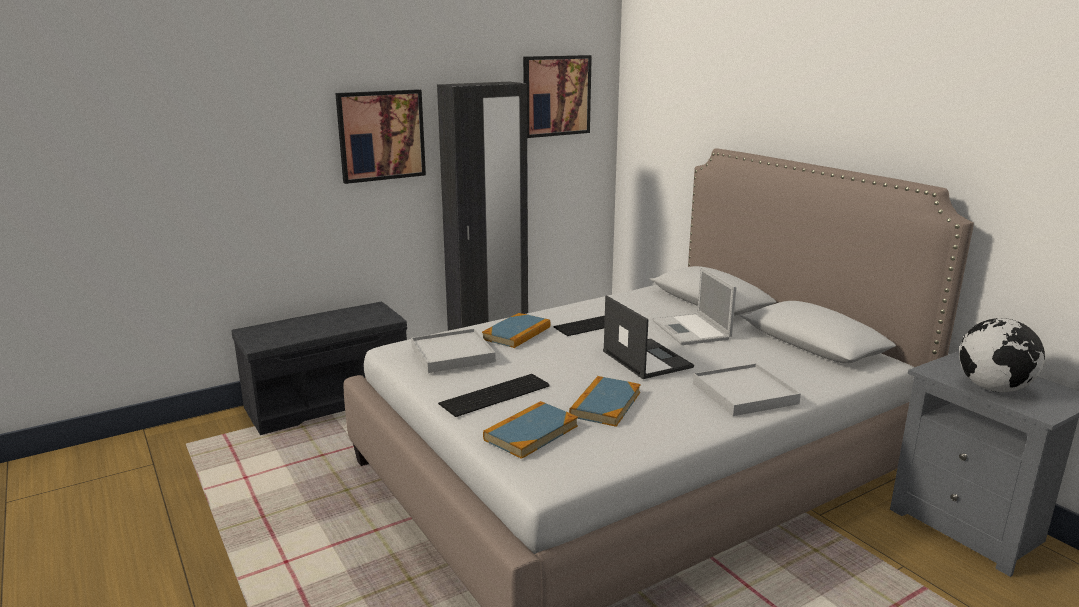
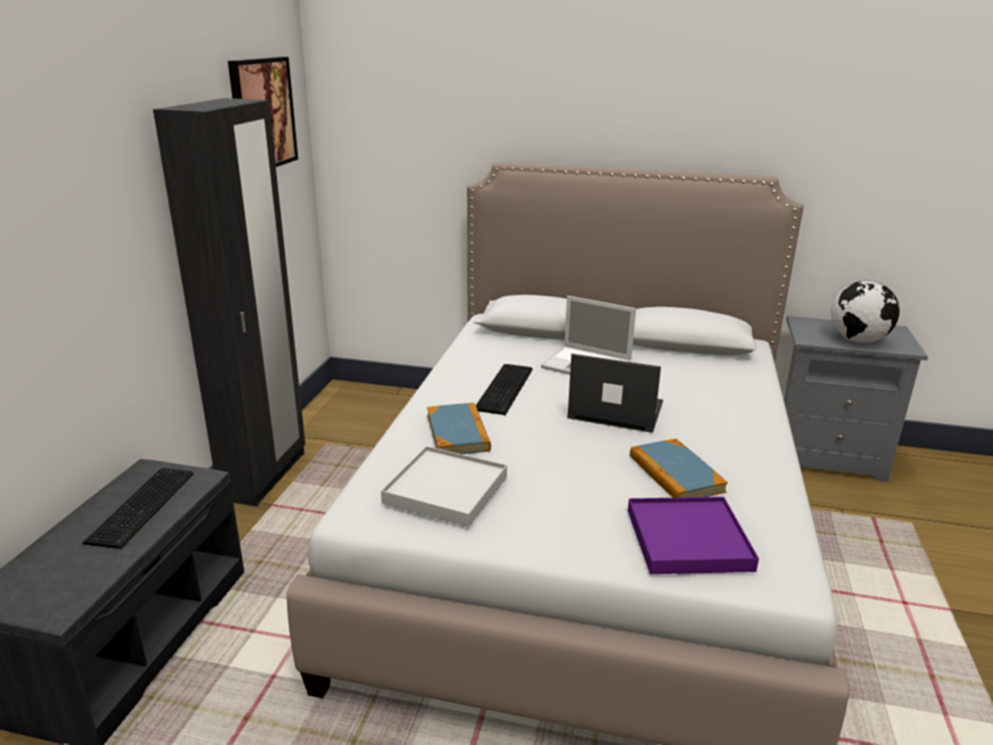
camera: 45 degrees left, 5 degrees up
picture [335,89,426,184] -> none
keyboard [438,374,550,417] -> keyboard moved to [82,468,194,549]
book [483,401,578,459] -> purple tray [628,497,759,574]
white tray [693,363,801,416] -> none

